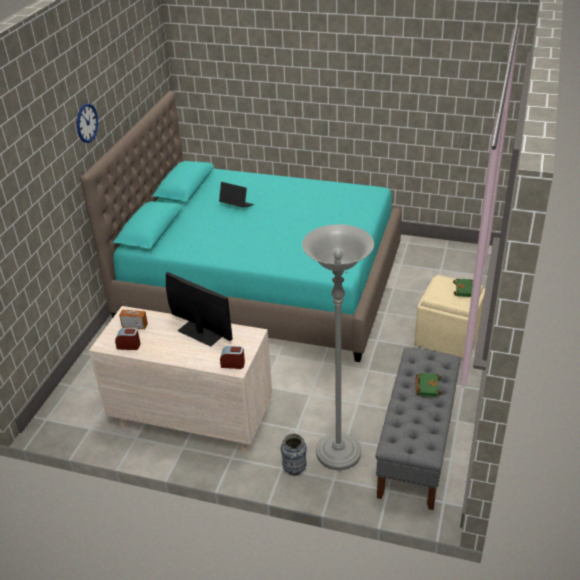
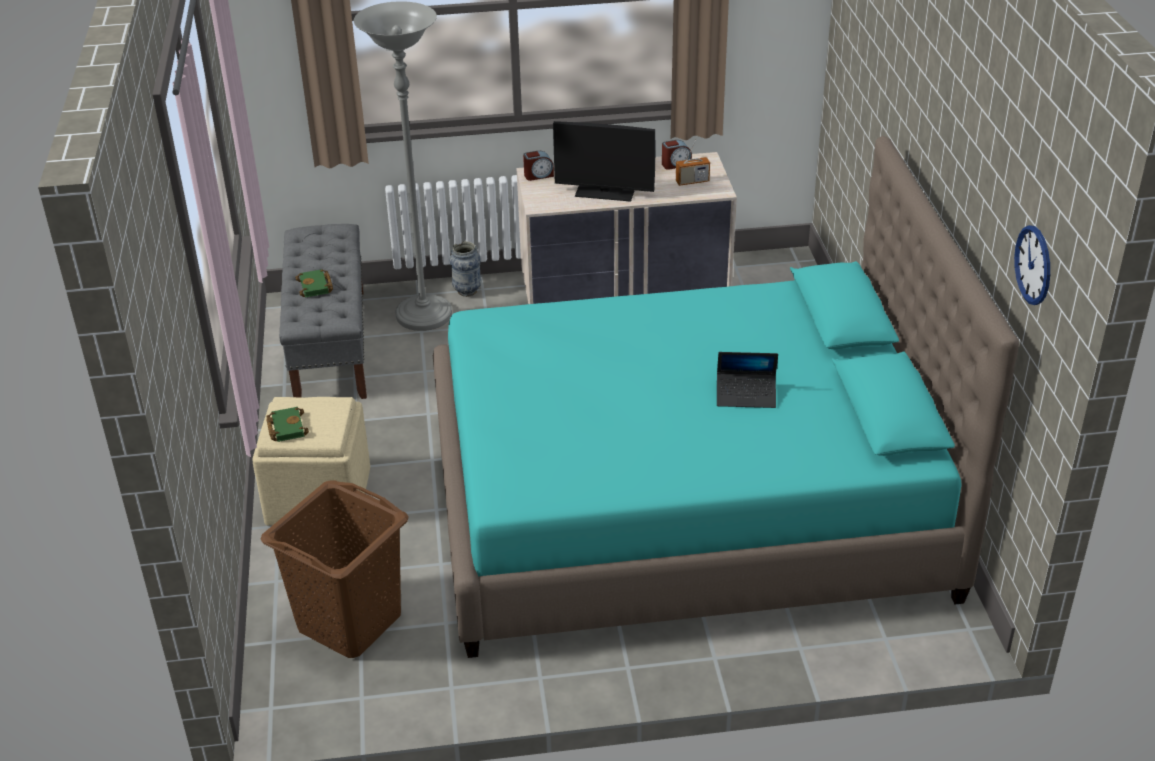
camera: 155 degrees right, 0 degrees up
wall clock [77,103,98,143] -> wall clock moved to [1014,225,1050,305]
none -> brown laundry basket [260,480,408,658]

